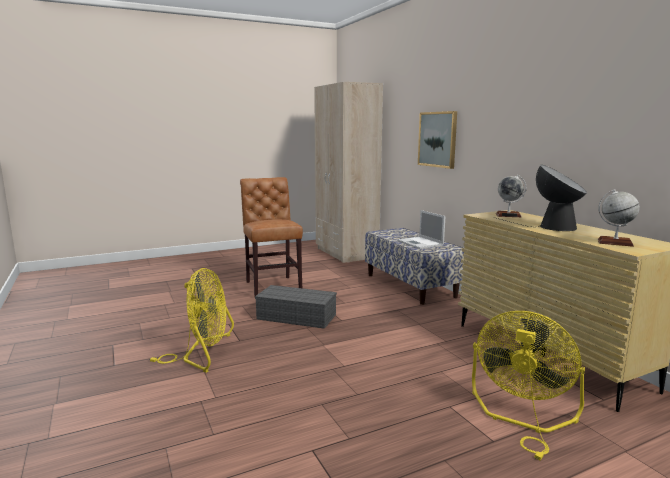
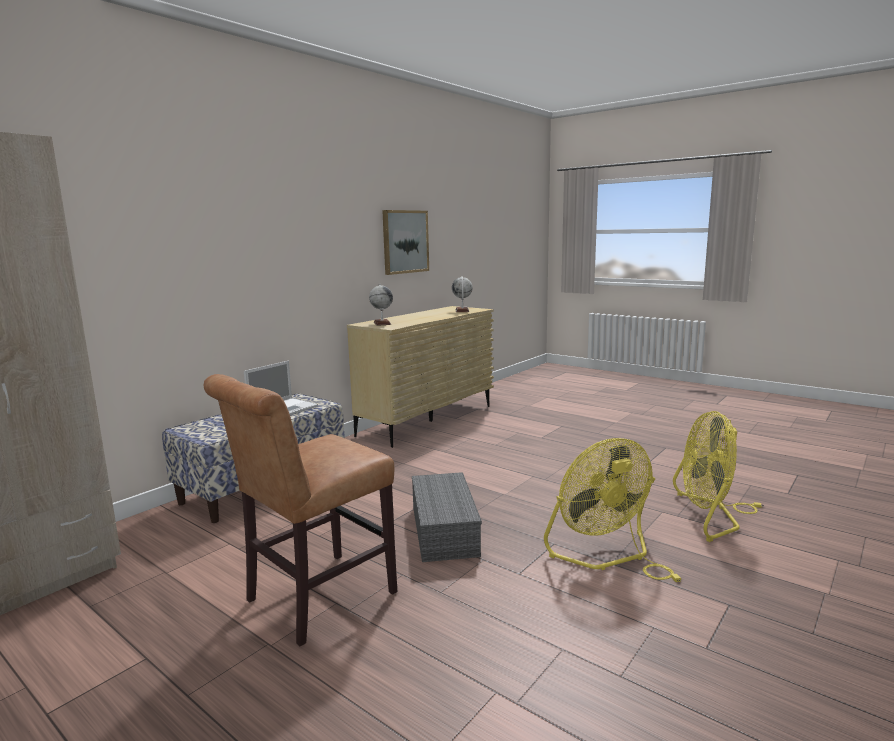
camera: 115 degrees left, 0 degrees up
picture [418,111,457,169] -> picture moved to [382,210,429,275]
yellow fan [472,311,585,461] -> yellow fan moved to [673,411,763,542]
table lamp [493,164,587,231] -> none

